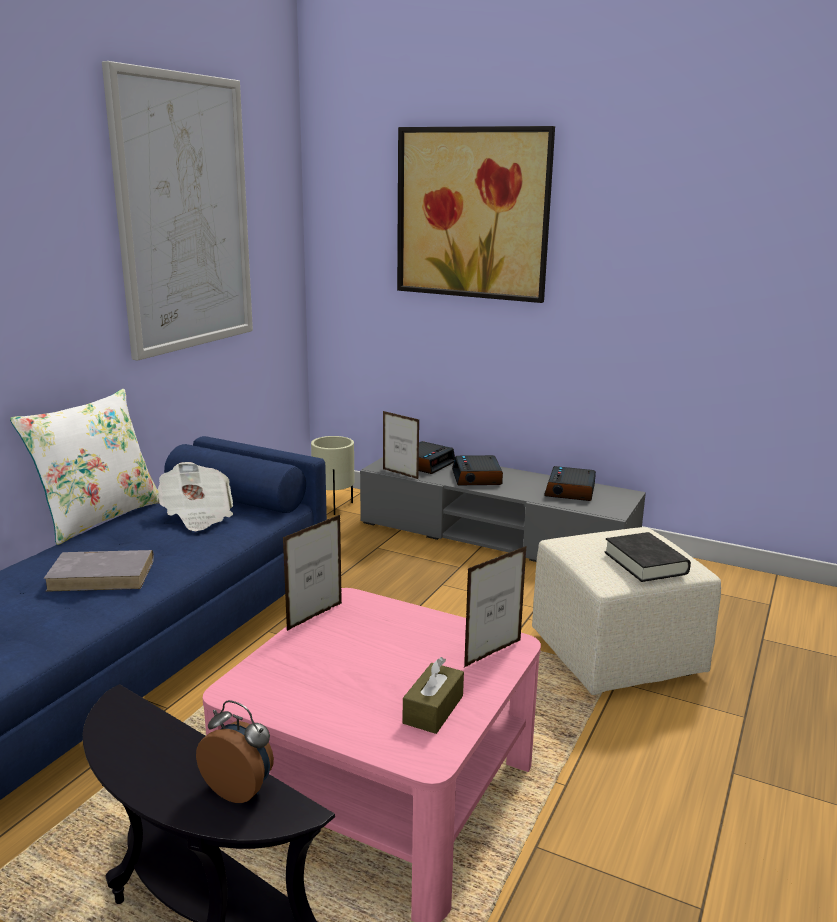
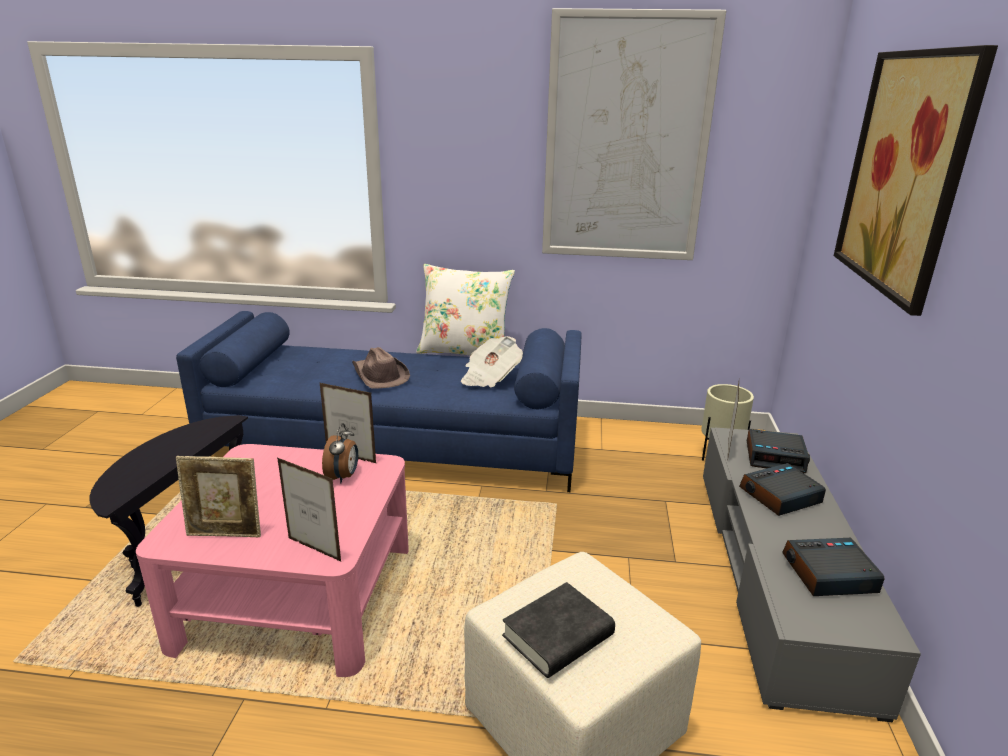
camera: 70 degrees right, 5 degrees up
grey book [43,550,154,592] -> brown hat [352,347,410,388]
alarm clock [196,700,274,803] -> alarm clock moved to [322,423,358,484]
brown tissue box [403,657,464,734] -> picture frame [176,456,261,537]

